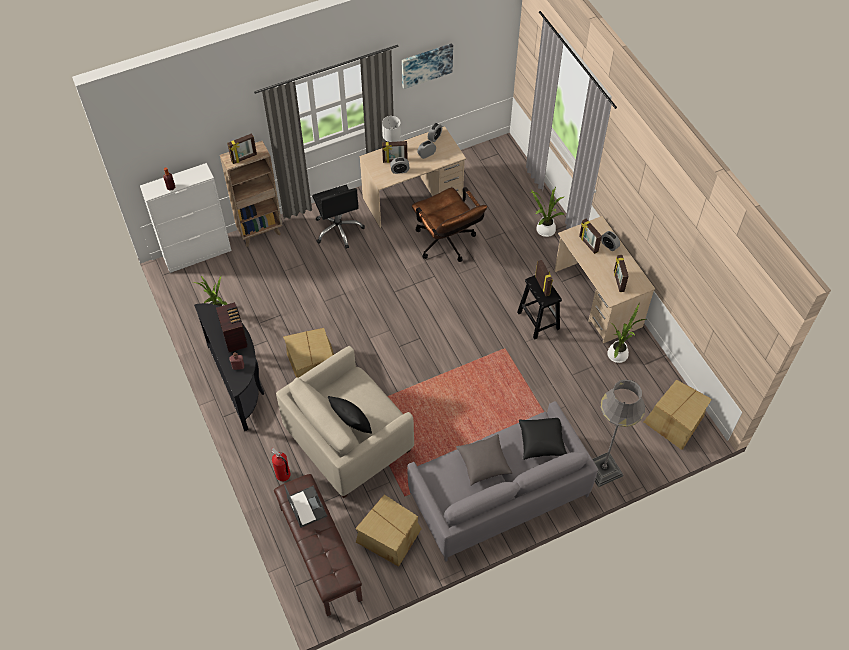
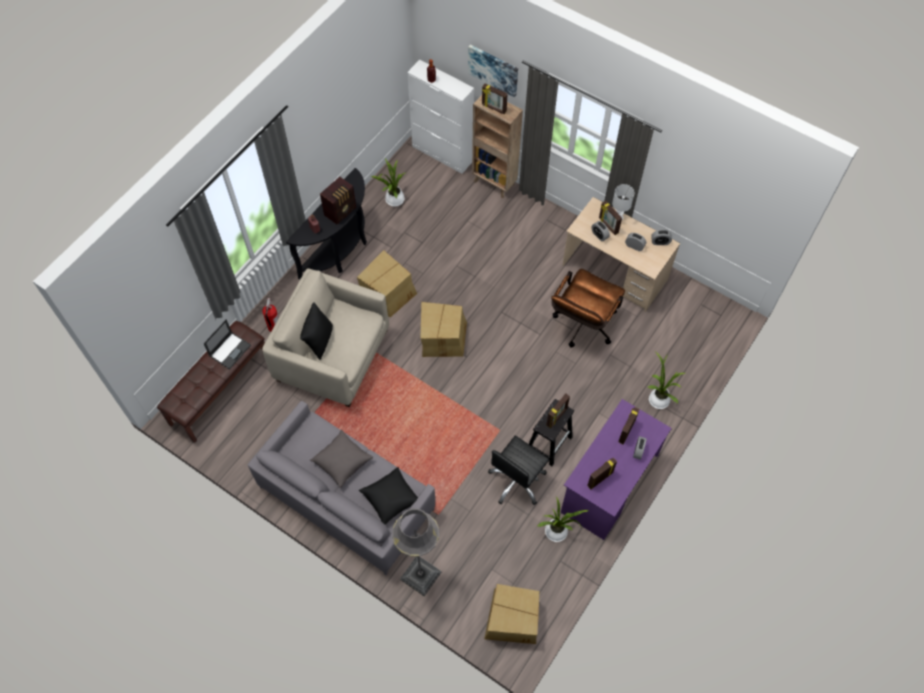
camera: 60 degrees right, 5 degrees up
black office chair [312,185,365,249] -> black office chair moved to [488,436,549,505]
cardboard box [355,494,421,567] -> cardboard box moved to [421,302,467,357]
picture [402,43,453,89] -> picture moved to [468,44,518,98]
beige desk [555,216,655,344] -> purple desk [561,399,672,540]

